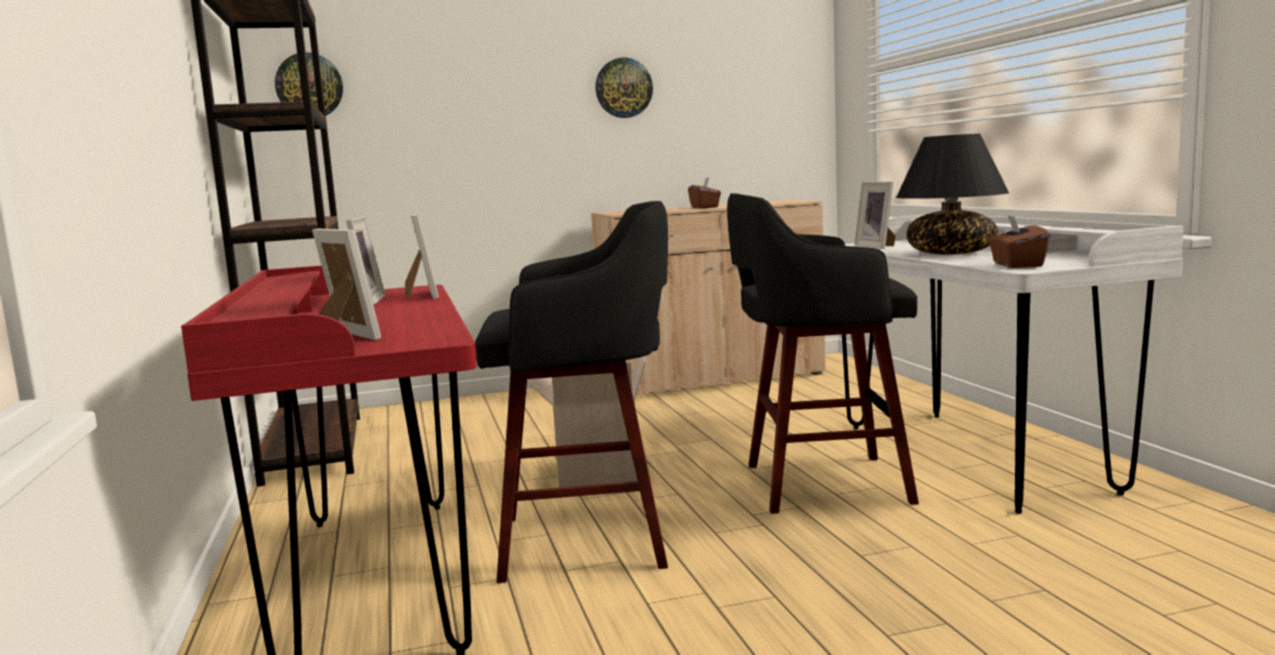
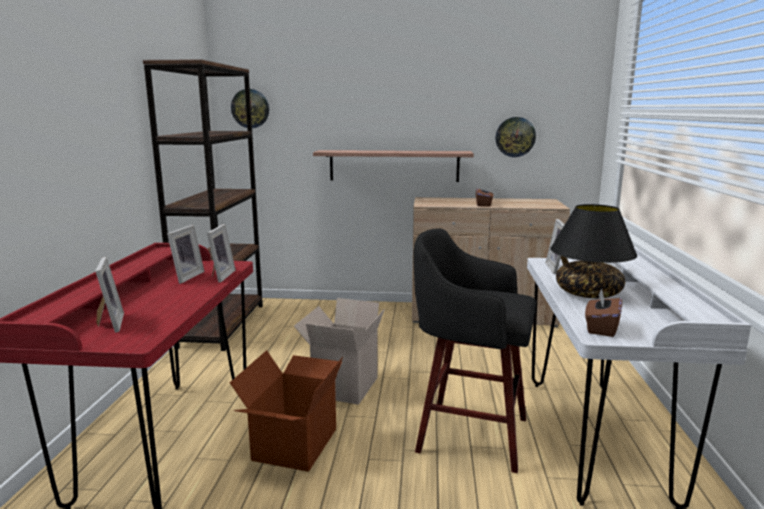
camera: 20 degrees right, 5 degrees up
black stool [475,201,668,583] -> cardboard box [230,350,343,472]
wall clock [595,58,653,118] -> wall clock moved to [495,117,536,157]
none -> shelf [313,150,474,182]

